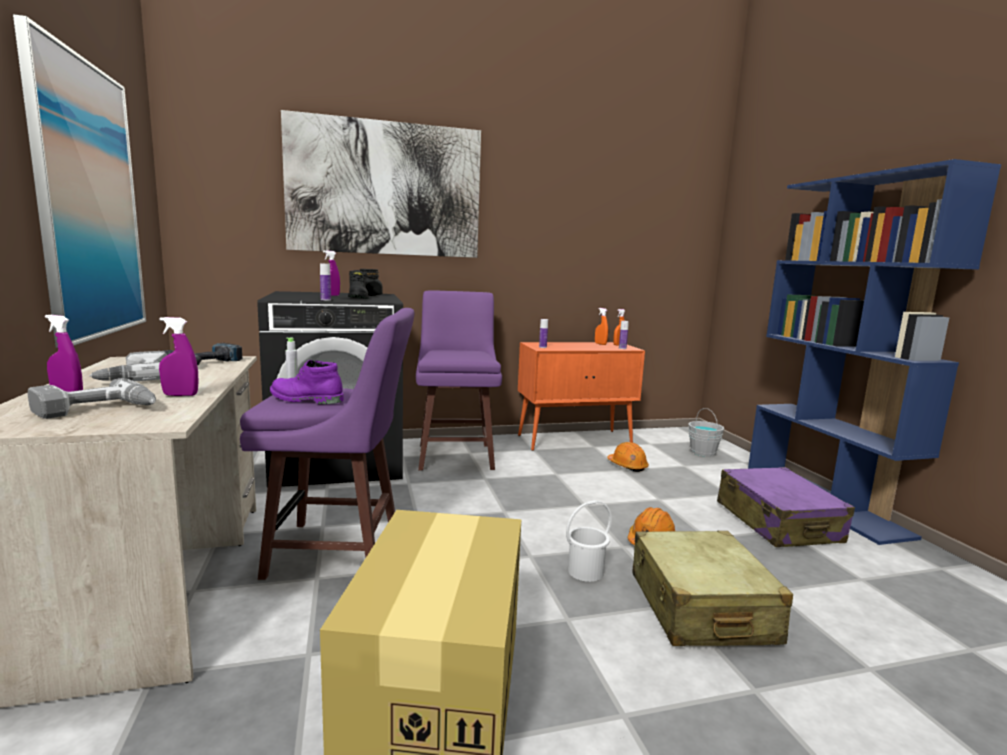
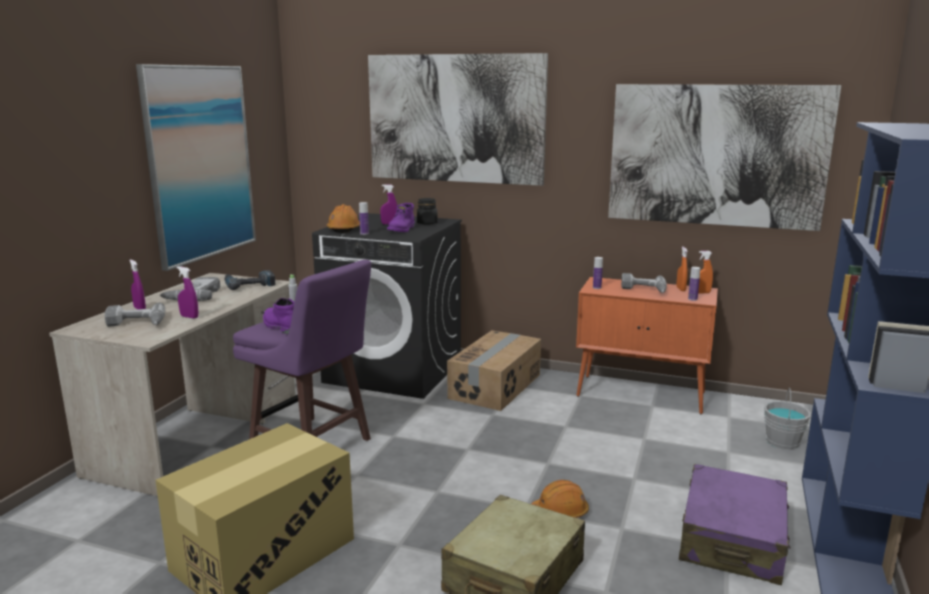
camera: 35 degrees right, 5 degrees up
black boot [348,270,369,299] -> purple boot [387,203,415,232]
purple stool [416,290,502,471] -> cardboard box [447,330,541,411]
white bucket [566,500,612,582] -> none
orange hard hat [607,442,649,472] -> orange hard hat moved to [327,204,360,233]
none -> picture [608,84,841,231]
none -> power drill [621,273,667,293]

